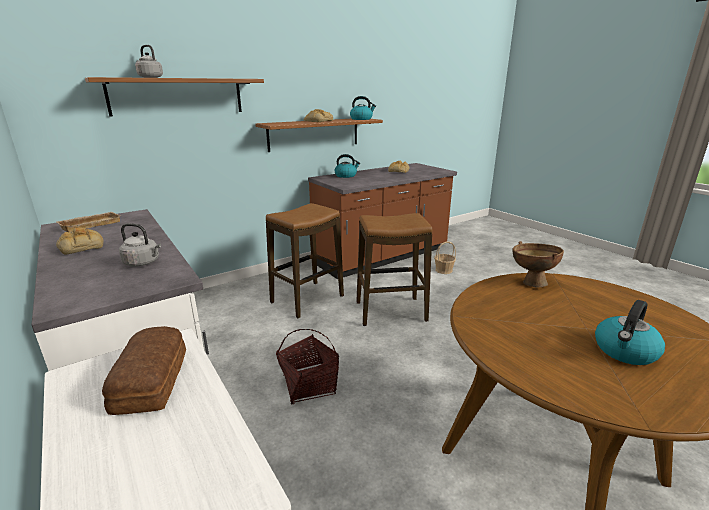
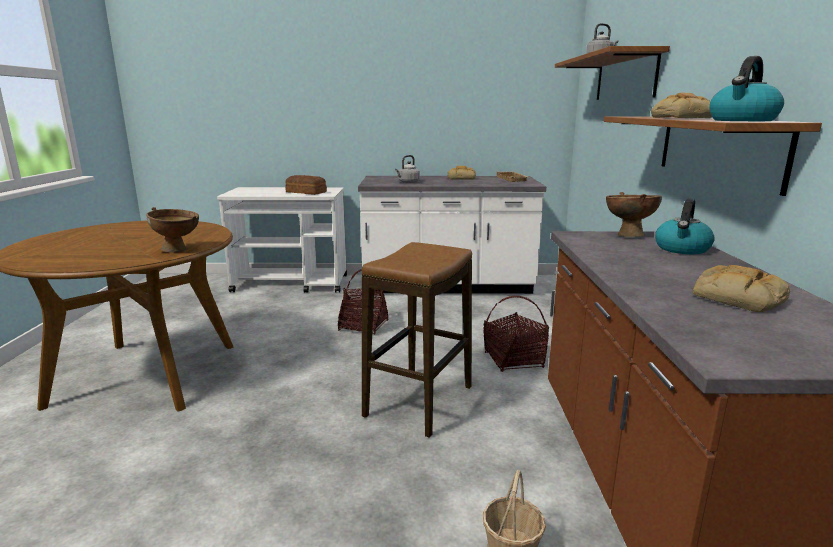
camera: 125 degrees right, 5 degrees down
stool [266,203,344,318] -> basket [483,296,549,372]
kettle [595,300,665,365] -> none
none -> brown bowl [606,192,662,237]

